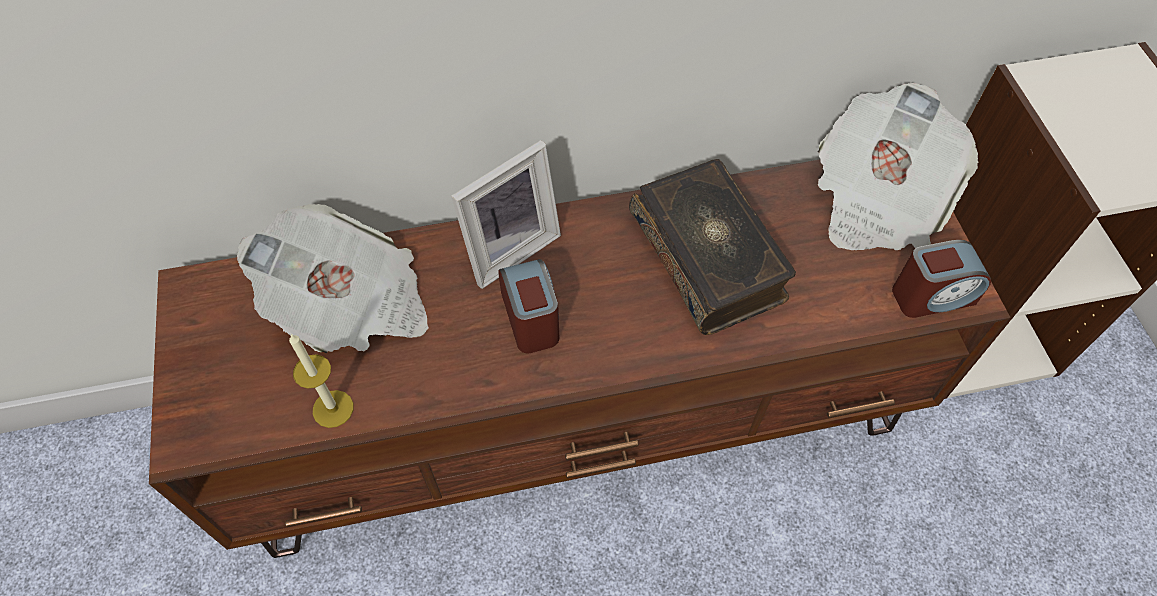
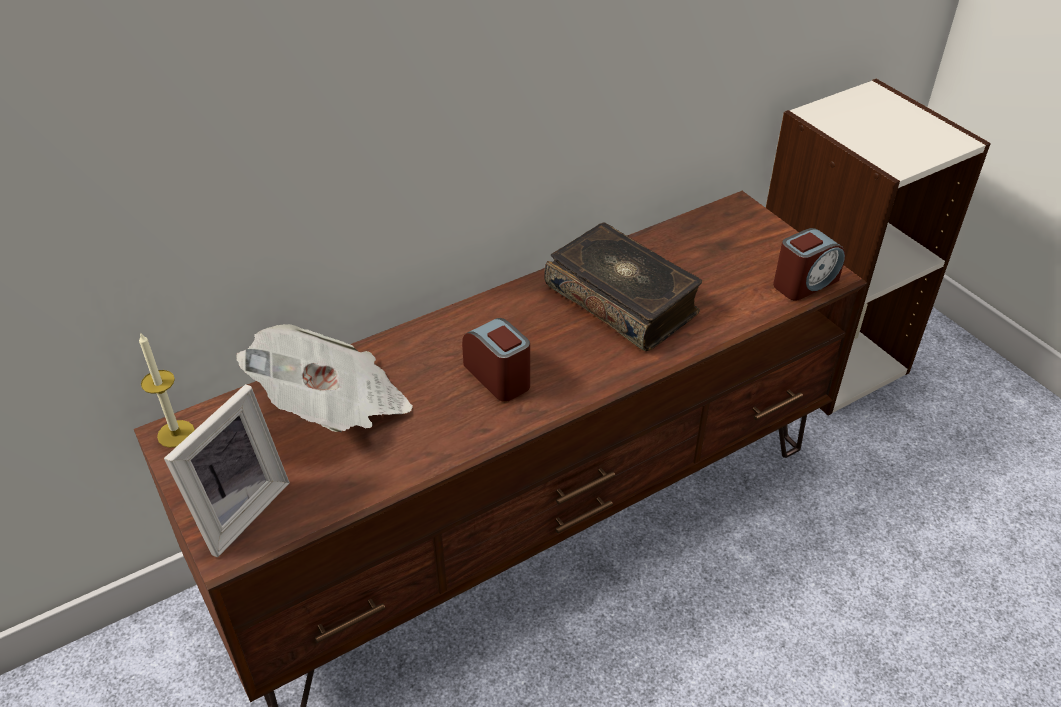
camera: 20 degrees left, 15 degrees down
candle [289,334,354,428] -> candle moved to [139,332,195,448]
picture frame [451,140,561,289] -> picture frame moved to [164,384,290,557]
newspaper [818,83,978,250] -> none

